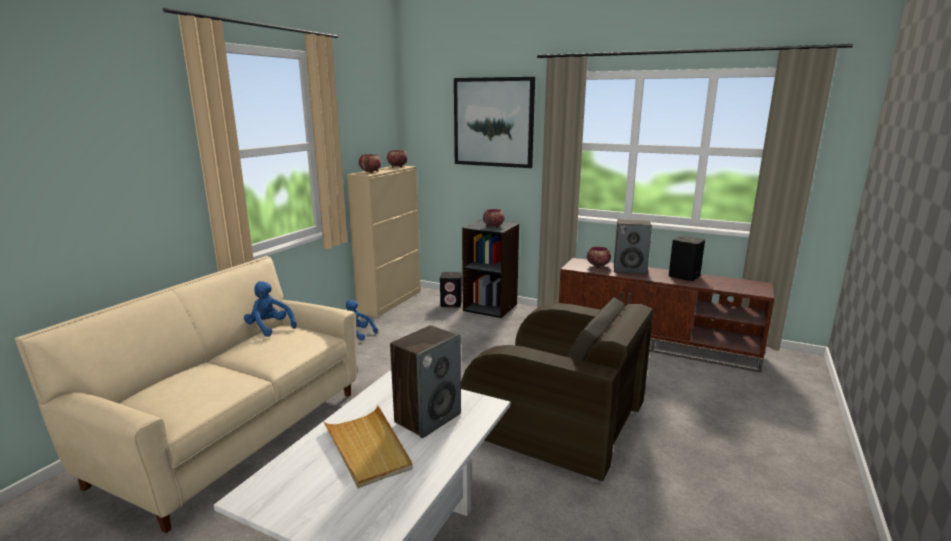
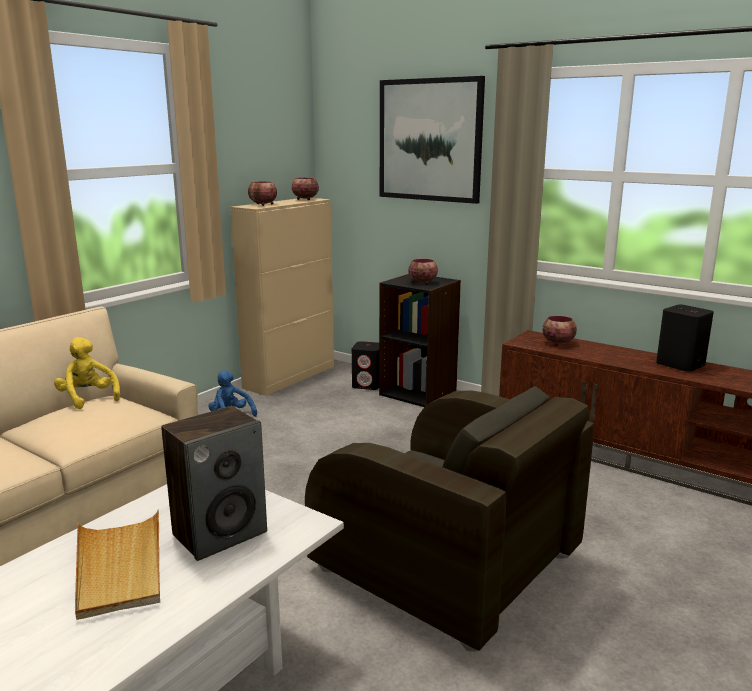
camera: 10 degrees right, 0 degrees up
blue plush toy [244,281,296,337] -> yellow plush toy [54,337,120,409]
speaker [614,219,652,275] -> none

